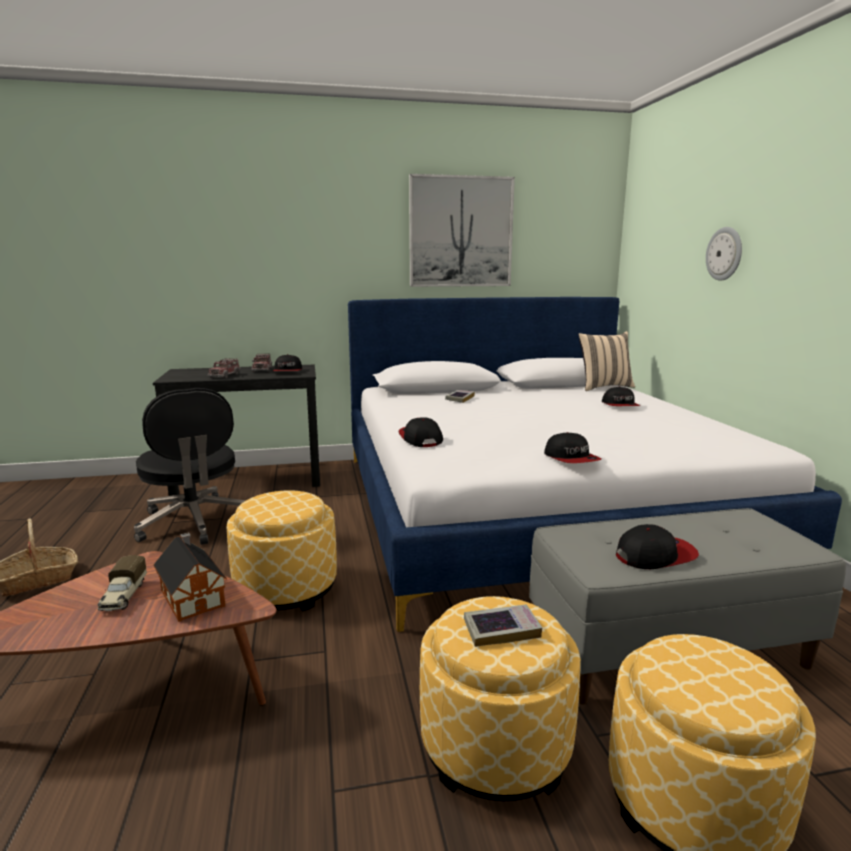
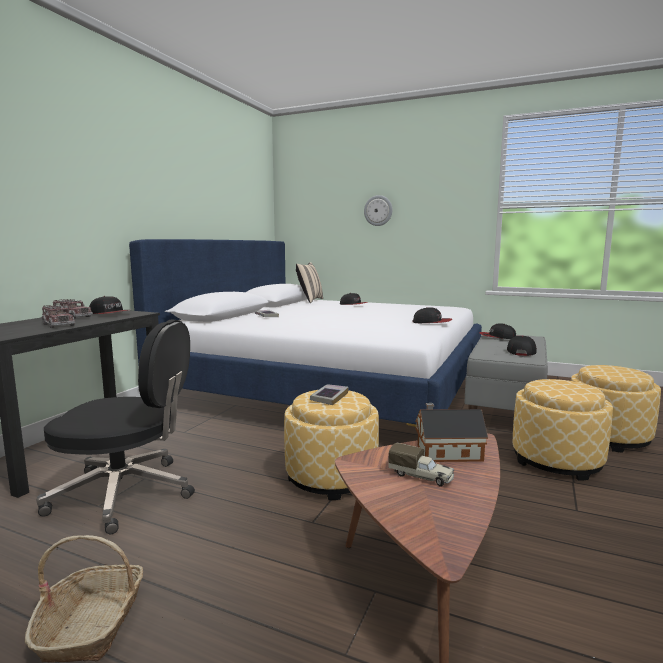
camera: 55 degrees left, 5 degrees down
cap [399,417,443,447] -> cap moved to [479,323,516,339]
picture [409,174,515,287] -> none
book [464,605,542,647] -> book moved to [310,384,348,405]

